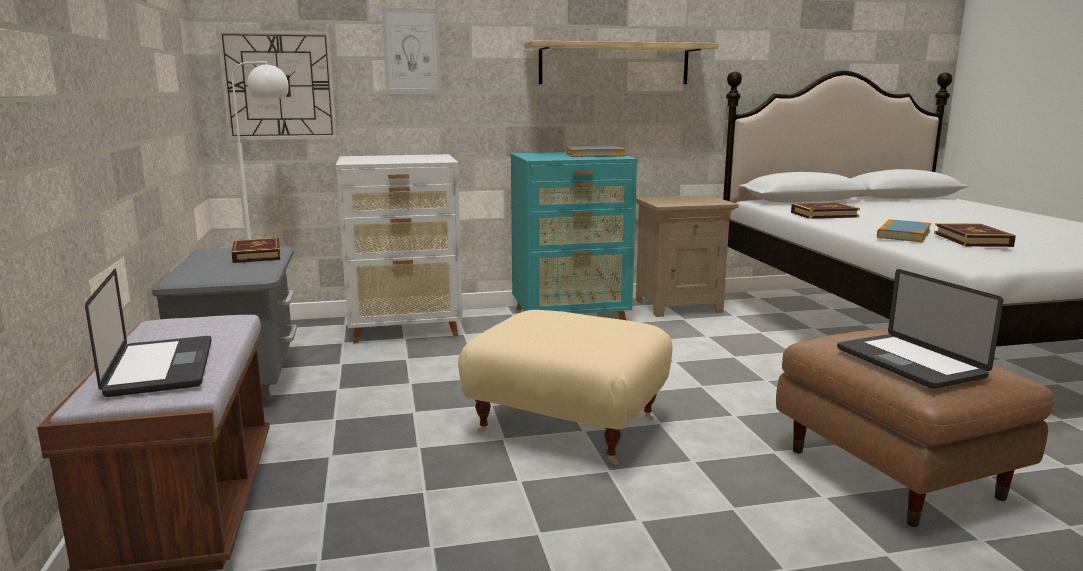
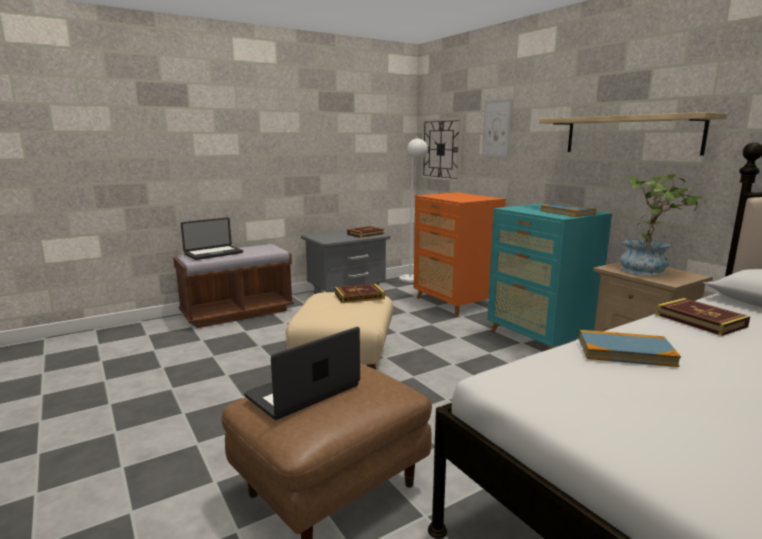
camera: 70 degrees right, 0 degrees up
white dresser [335,154,462,344] -> orange dresser [414,192,506,316]
book [934,223,1016,247] -> book moved to [335,283,385,303]
none -> potted plant [620,174,704,275]

